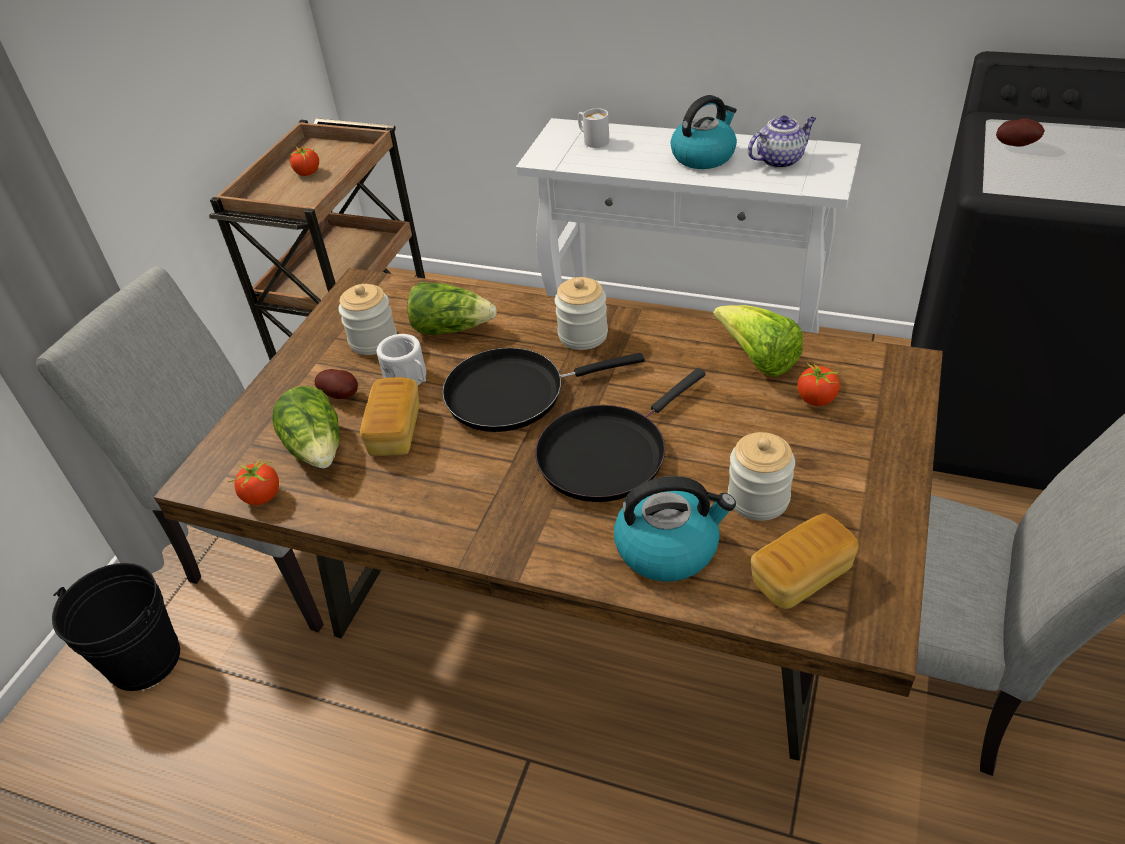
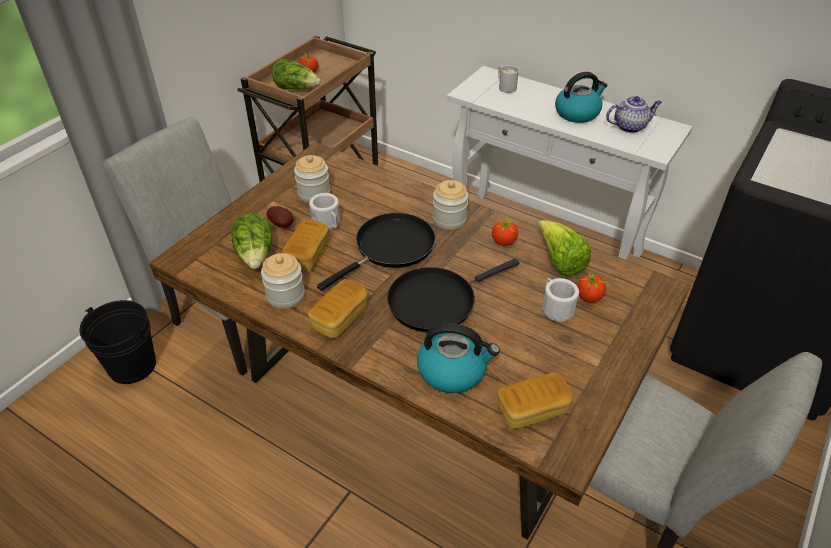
camera: 10 degrees right, 0 degrees up
tomato [228,458,279,505] -> tomato moved to [492,218,518,246]
lettuce [407,282,497,335] -> lettuce moved to [272,59,321,89]
black frying pan [442,348,645,432] -> black frying pan turned 135 degrees clockwise [317,213,436,291]
jar [728,432,795,521] -> jar moved to [261,253,305,309]
potato [996,118,1045,147] -> none
none -> bread [308,279,367,338]
none -> white mug [542,278,579,322]

